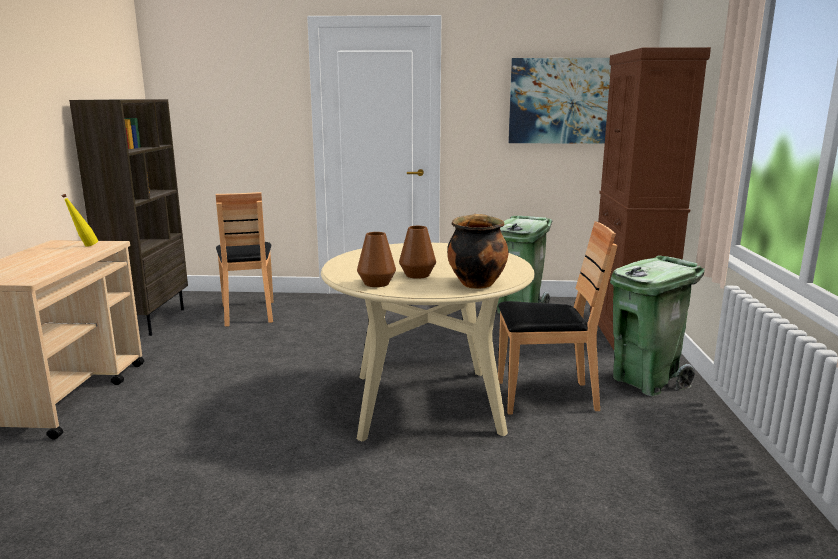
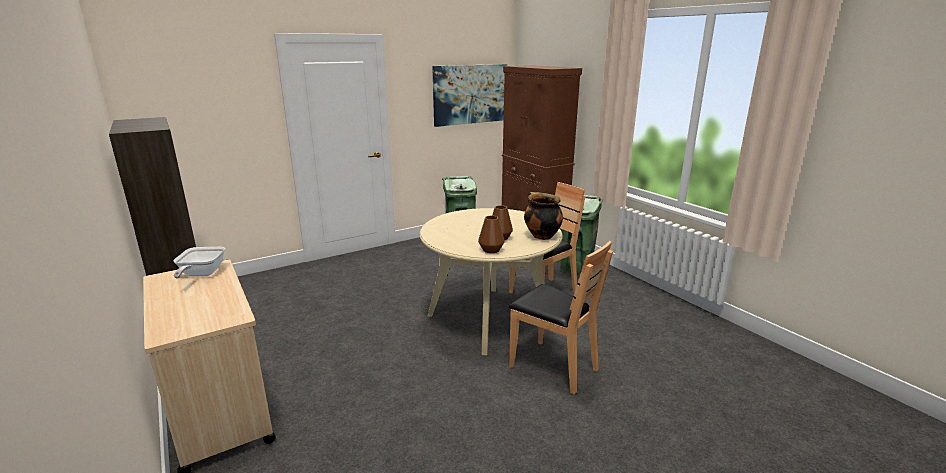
camera: 35 degrees left, 5 degrees up
yellow bottle [62,194,98,247] -> frying pan [173,247,225,279]
brown chair [216,192,273,327] -> brown chair moved to [509,241,613,394]

